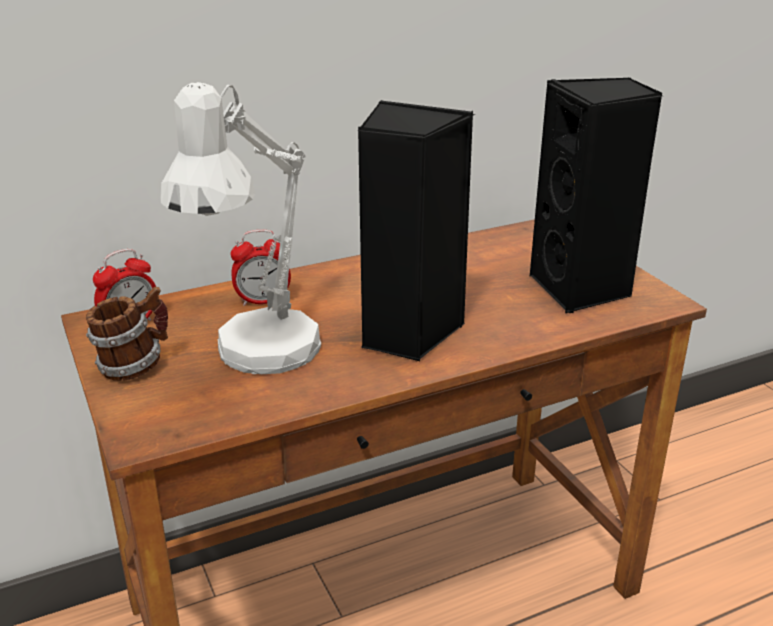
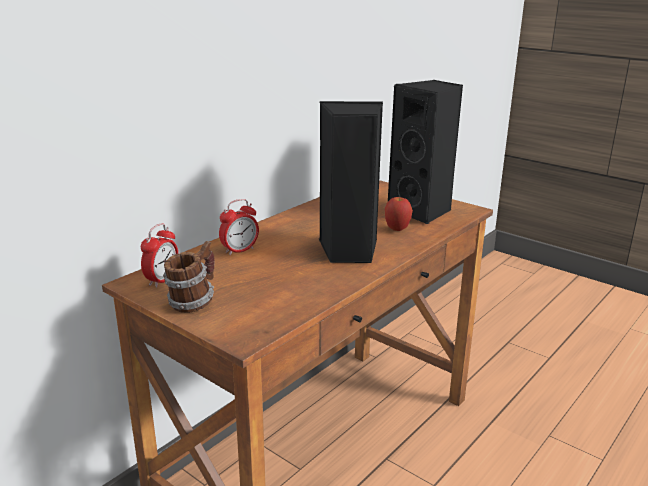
camera: 25 degrees left, 5 degrees down
white table lamp [160,82,321,374] -> none
none -> apple [385,197,413,231]

